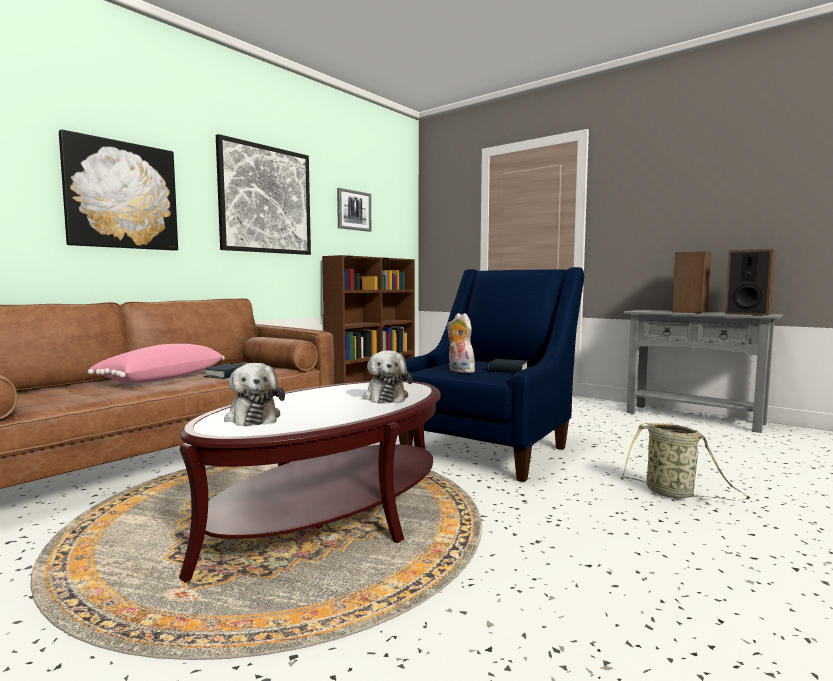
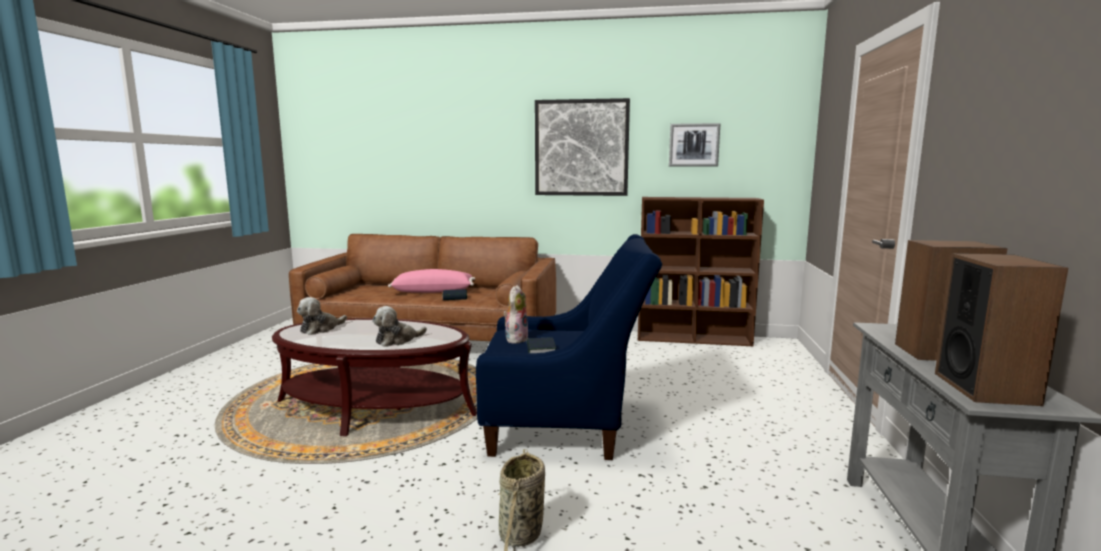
camera: 60 degrees right, 5 degrees up
picture [59,129,178,251] -> none

